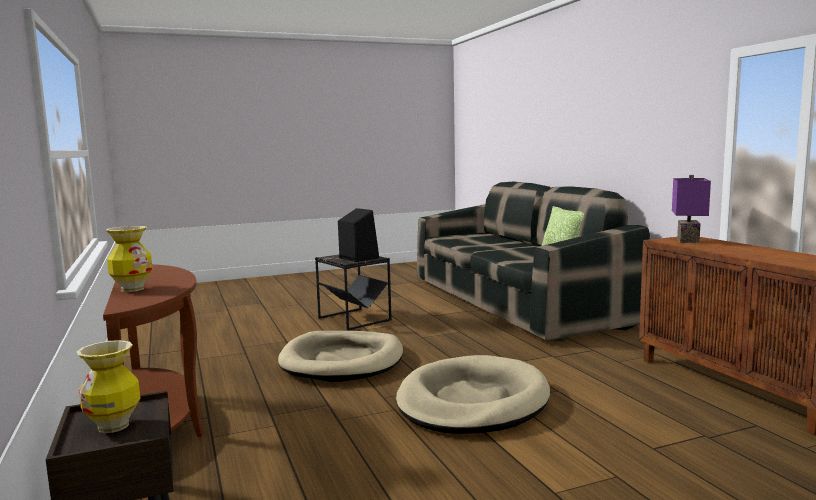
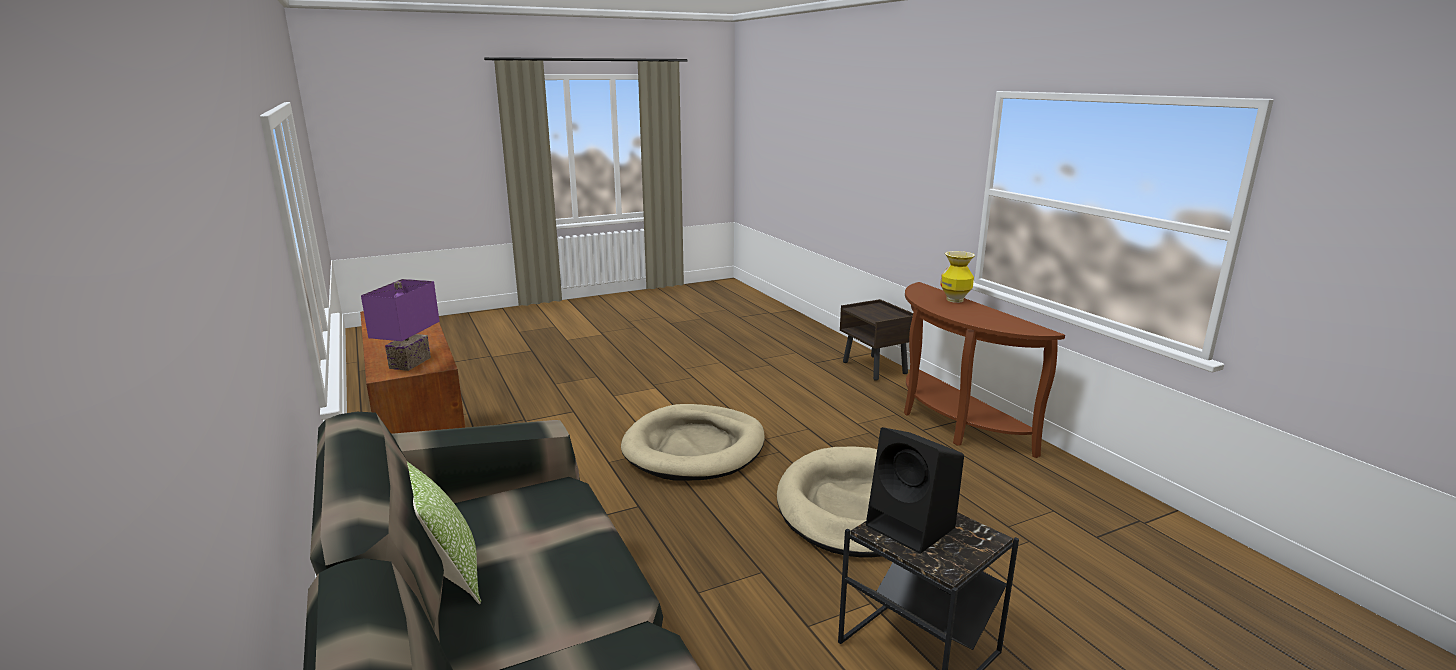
camera: 175 degrees right, 10 degrees up
vase [77,340,141,433] -> none

